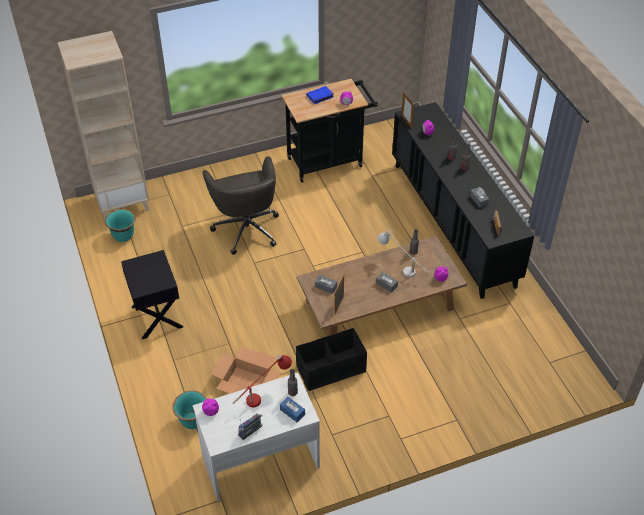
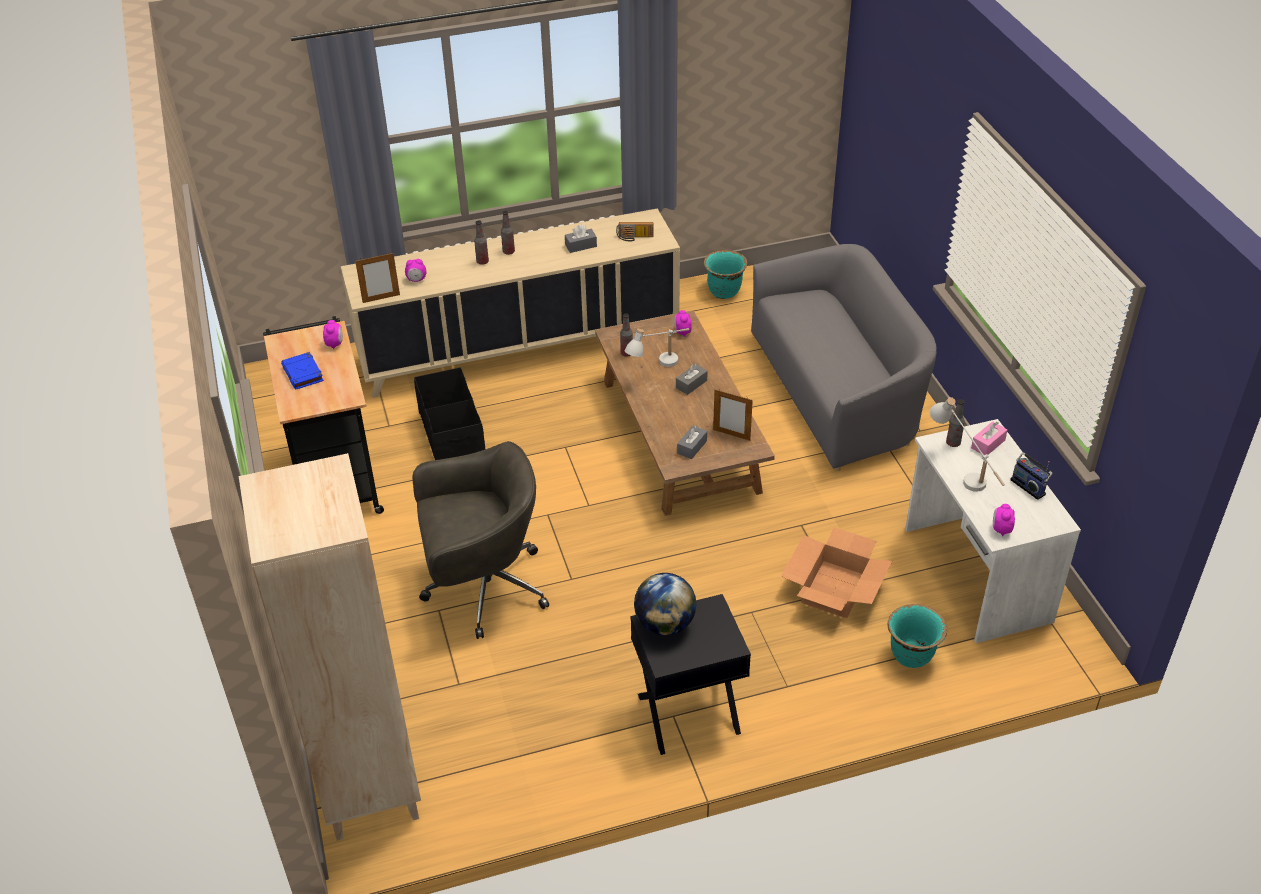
camera: 85 degrees left, 5 degrees down
turquoise planter [105,209,136,242] -> turquoise planter moved to [704,250,747,299]
red table lamp [233,354,292,407] -> white table lamp [930,397,1005,492]
blue tissue box [280,397,305,422] -> pink tissue box [971,421,1008,455]
black storage box [296,328,367,391] -> black storage box moved to [414,367,485,460]
black cabinet [392,102,534,299] -> beige cabinet [340,208,680,398]
none -> globe [634,573,696,635]
none -> grey sofa [751,244,937,471]

